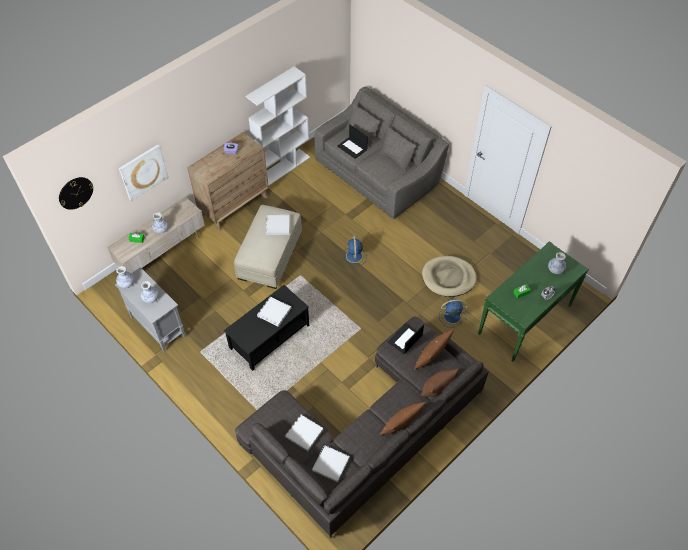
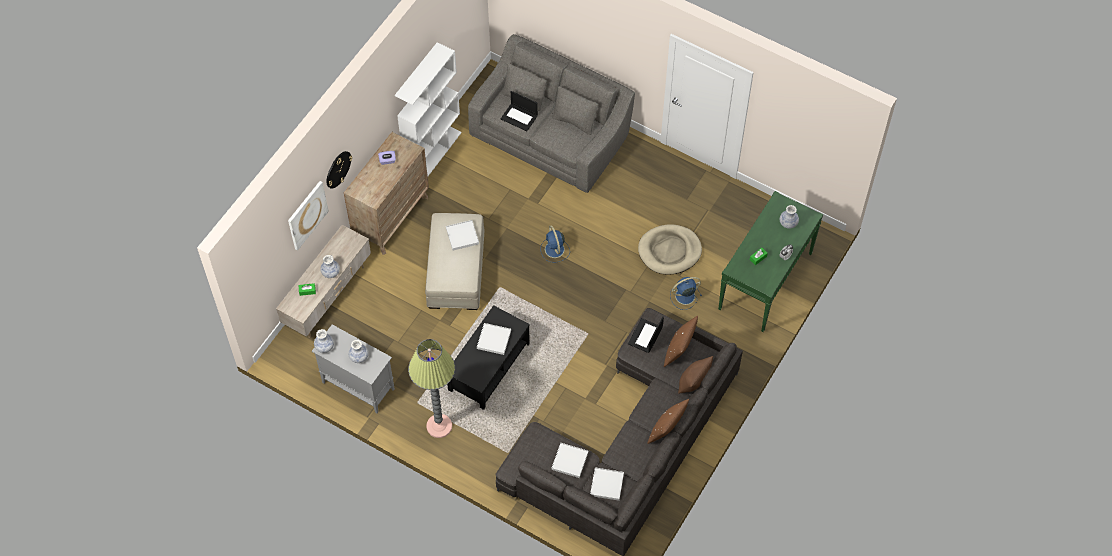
camera: 15 degrees left, 5 degrees up
wall clock [59,177,93,210] -> wall clock moved to [327,151,352,189]
none -> floor lamp [408,339,455,438]

